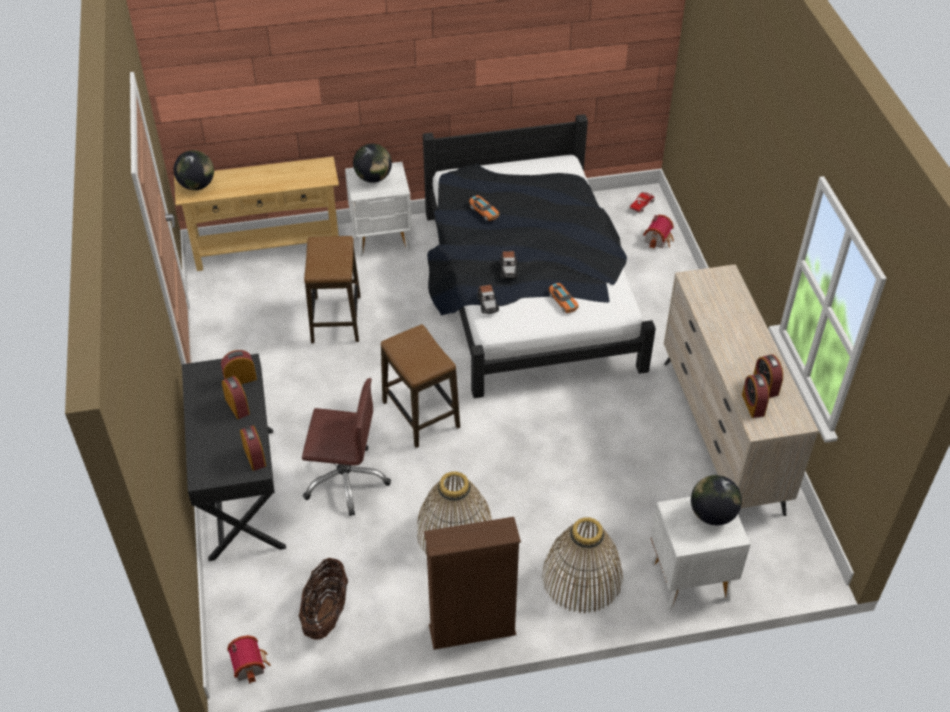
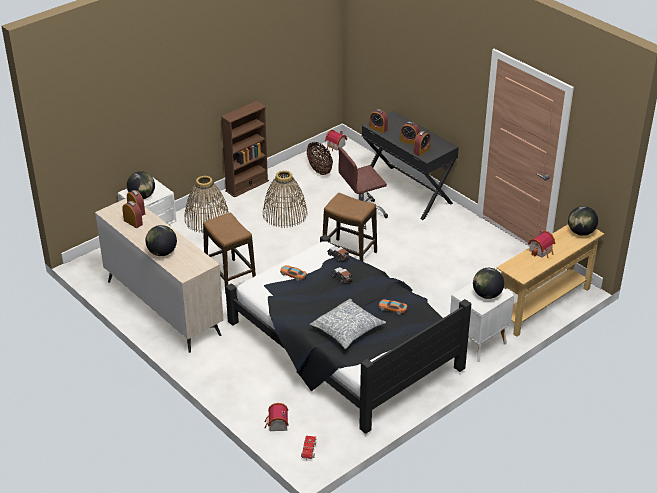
camera: 150 degrees right, 10 degrees down
stool [304,236,361,343] -> stool moved to [203,212,256,294]
none -> globe [145,225,177,256]
none -> pillow [310,299,386,349]
none -> toy house [528,230,555,258]

